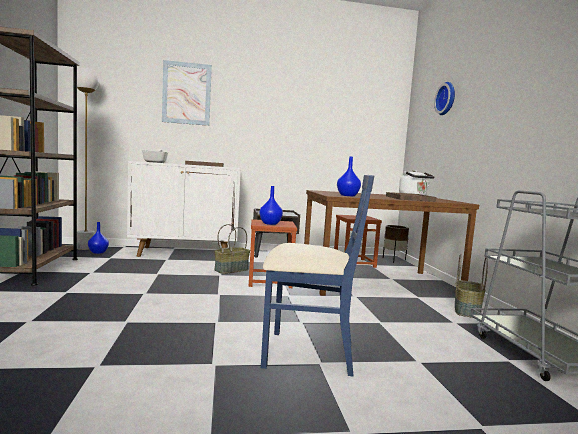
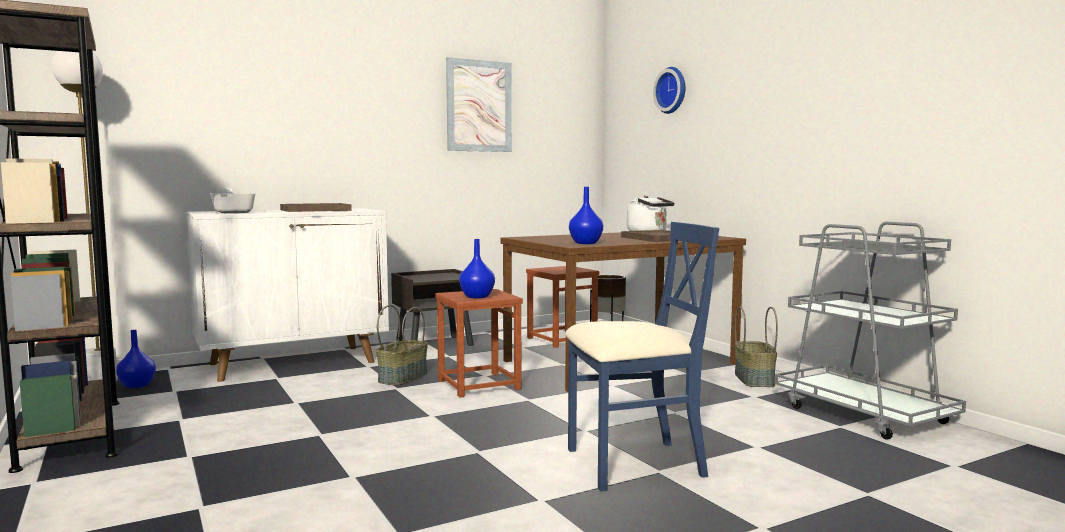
camera: 20 degrees left, 0 degrees up
picture [162,60,212,126] -> picture moved to [446,57,512,152]

